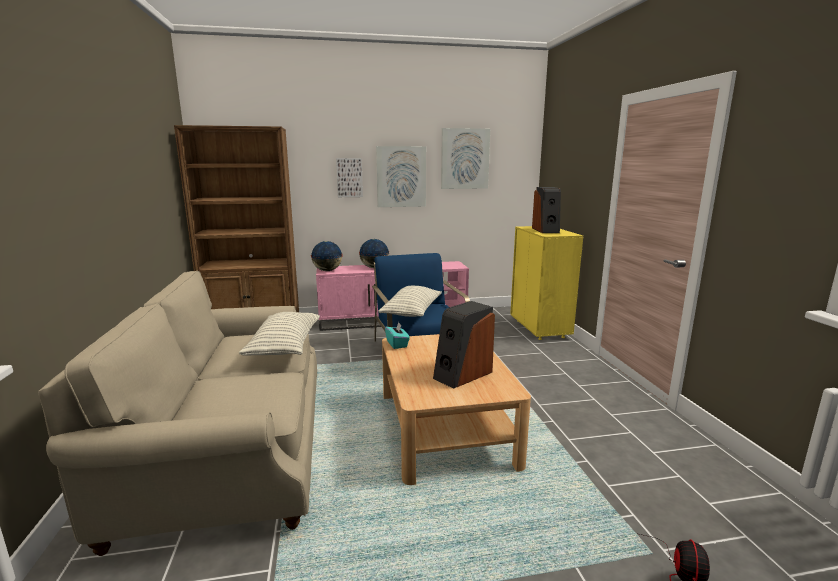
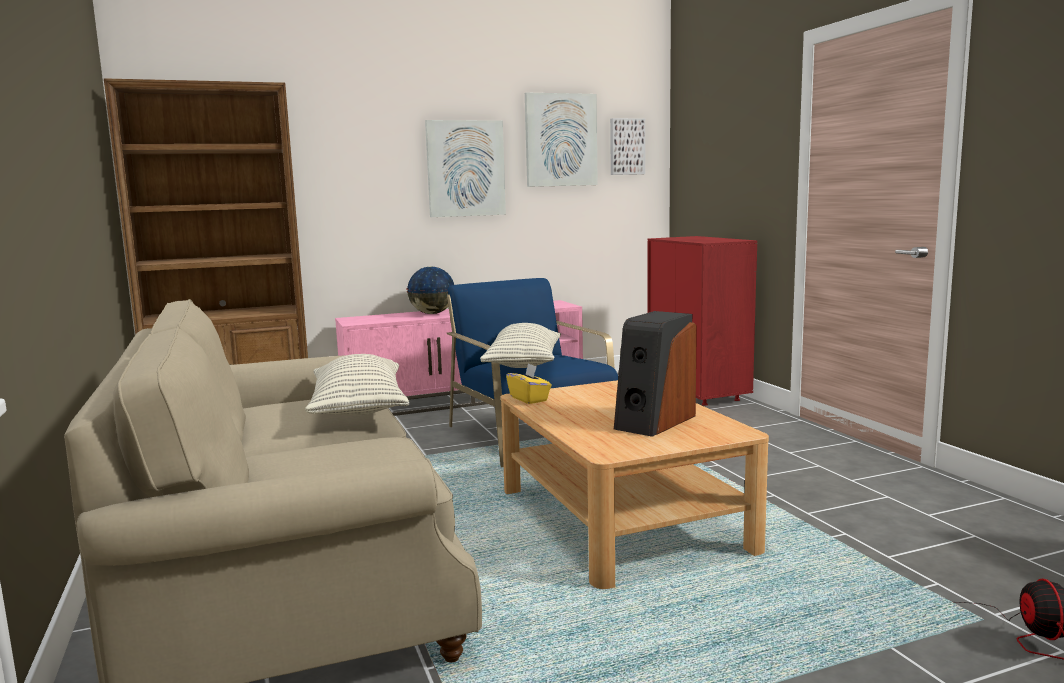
camera: 10 degrees left, 5 degrees down
globe [311,241,343,271] -> none
picture [336,158,363,197] -> picture moved to [610,118,645,175]
turquoise tissue box [385,322,410,349] -> yellow tissue box [506,363,552,404]
yellow cabinet [510,226,583,340] -> red cabinet [648,236,757,406]
speaker [532,187,561,233] -> none

